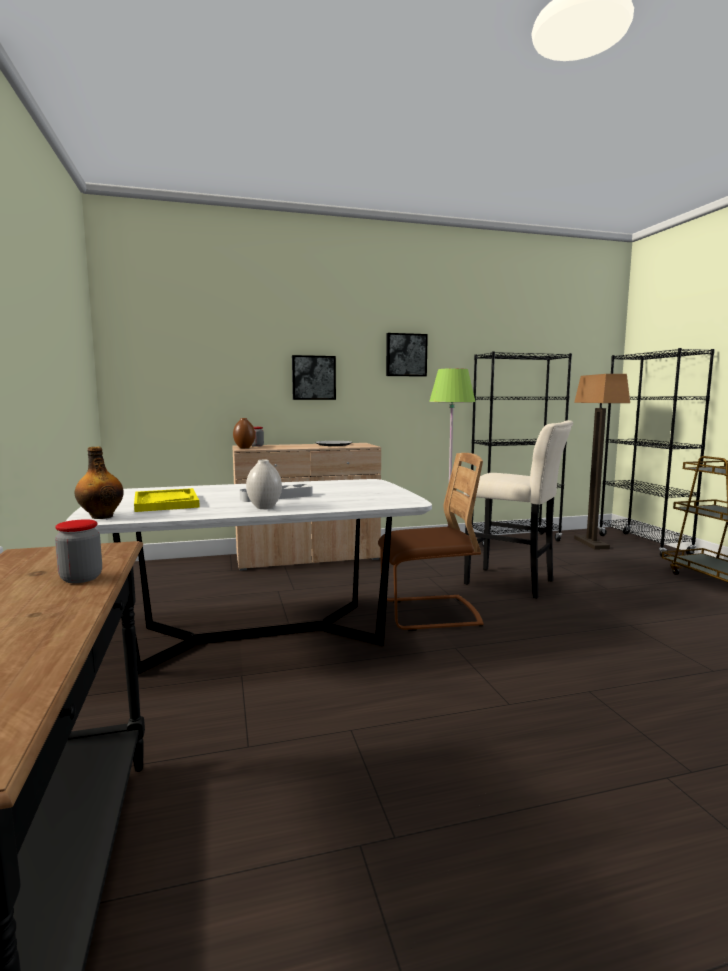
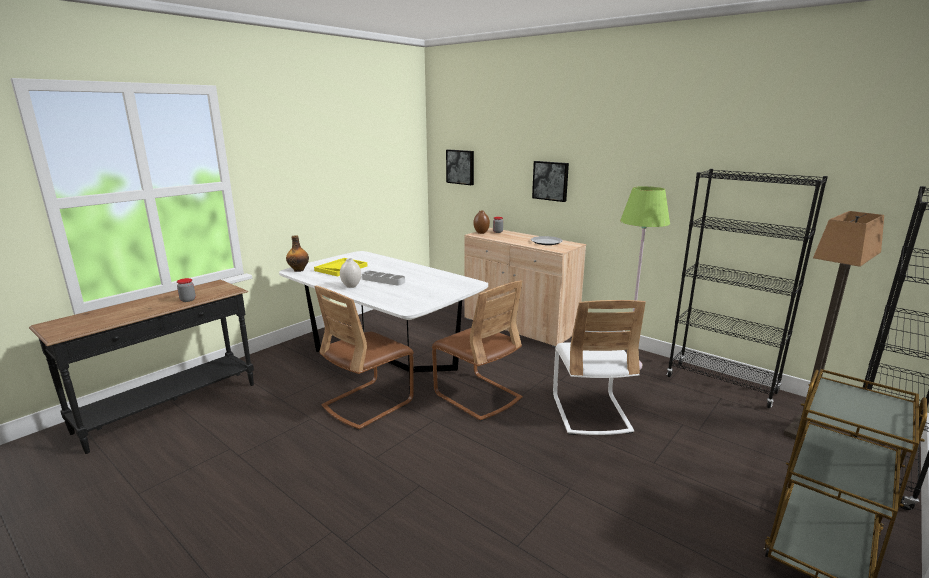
camera: 55 degrees right, 10 degrees up
picture [386,333,428,377] -> picture moved to [446,150,474,185]
beige stool [464,420,573,598] -> white chair [553,300,646,435]
none -> brown chair [314,286,414,430]

